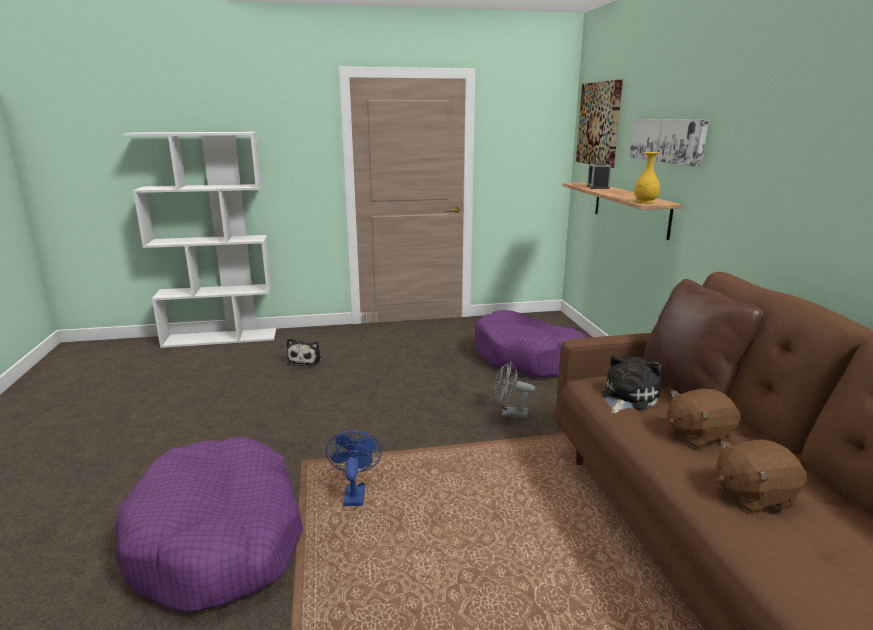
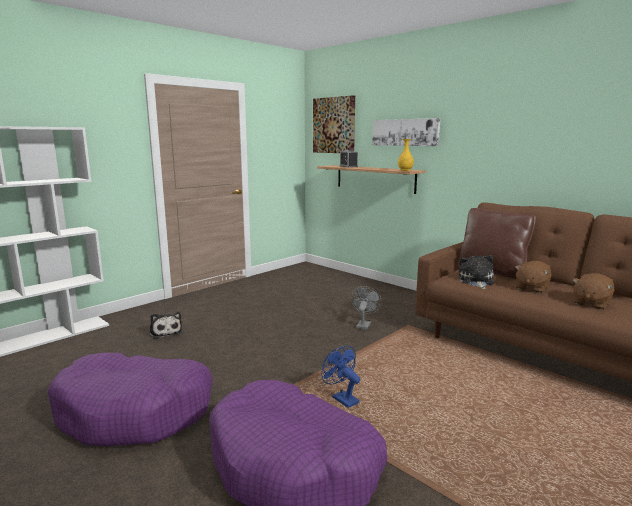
camera: 35 degrees left, 5 degrees down
purple dog bed [474,310,587,378] -> purple dog bed moved to [47,353,213,446]
grey fan [495,361,535,418] -> grey fan turned 135 degrees clockwise [351,286,382,330]

